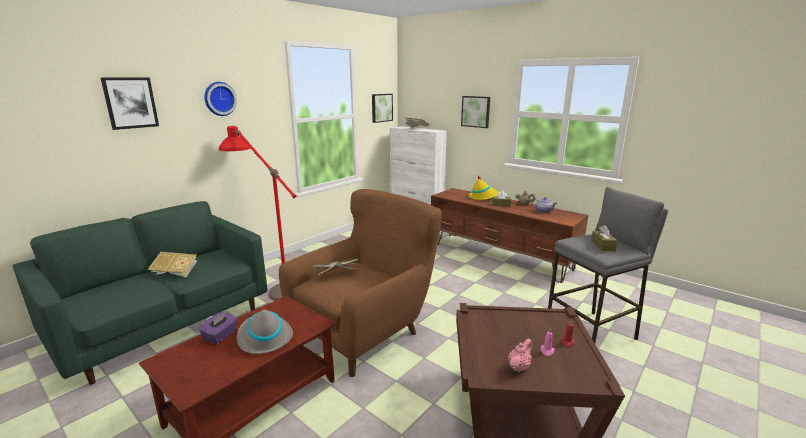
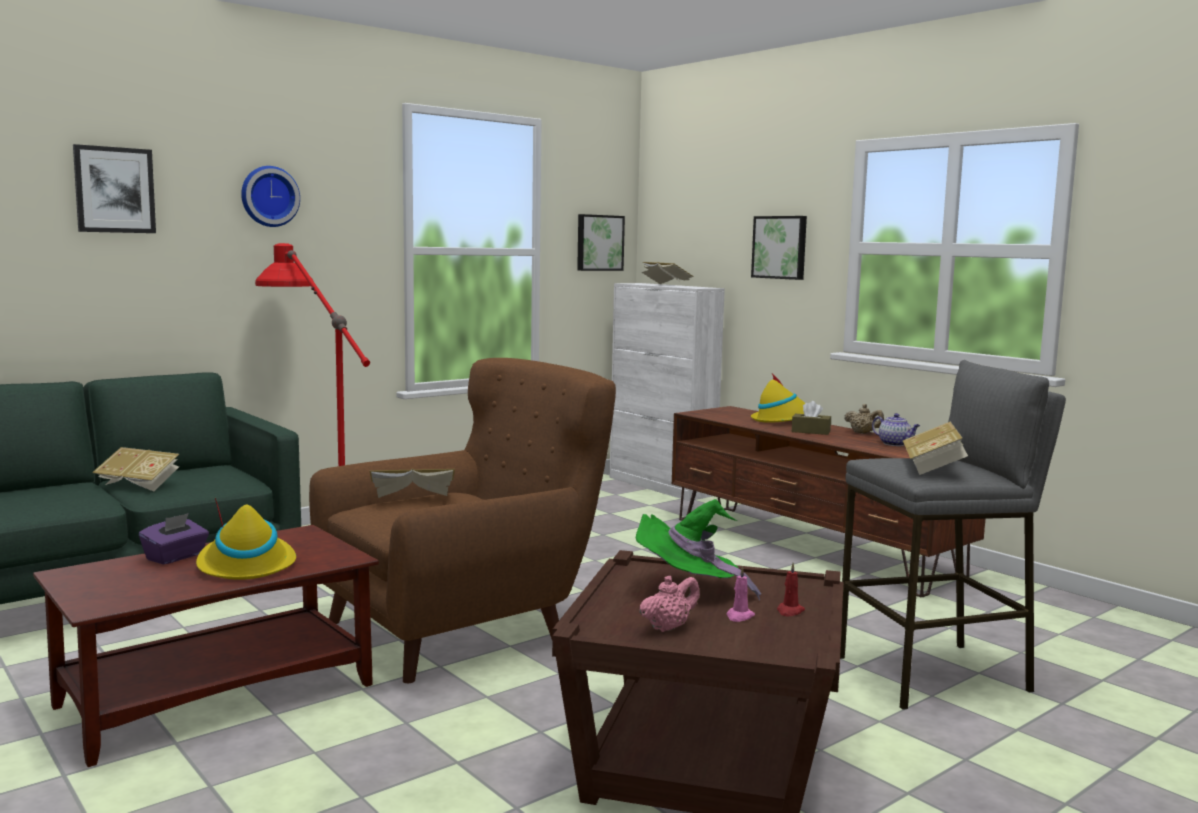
camera: 10 degrees right, 10 degrees down
grey hat [237,309,293,354] -> yellow hat [196,498,296,580]
brown tissue box [591,225,618,251] -> book [903,422,968,475]
none -> green hat [636,499,761,601]

